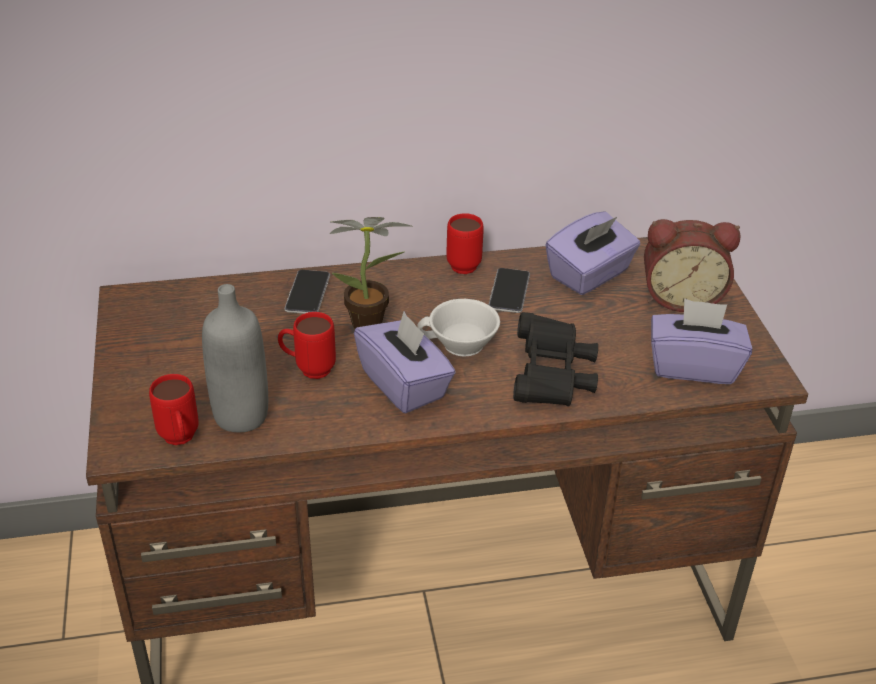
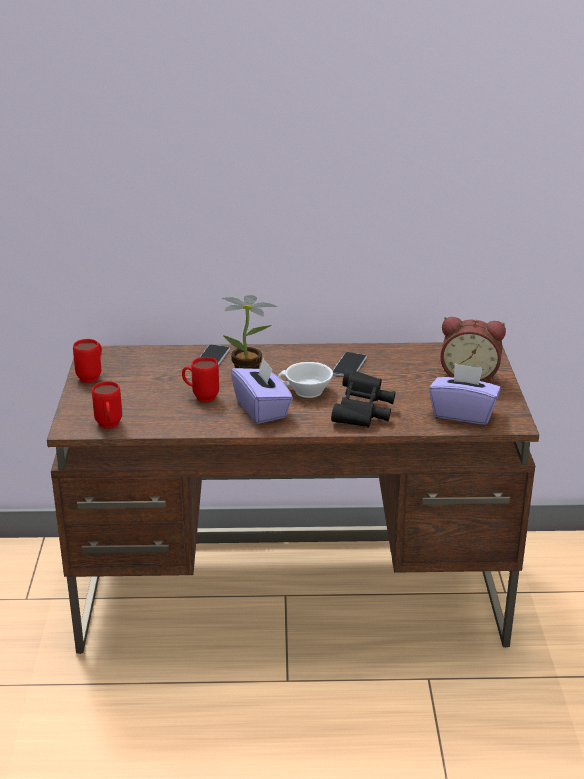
camera: 10 degrees right, 10 degrees down
grey bottle [202,284,268,432] -> none
red mug [446,213,484,274] -> red mug moved to [73,339,102,383]
purple tissue box [545,212,640,295] -> none

